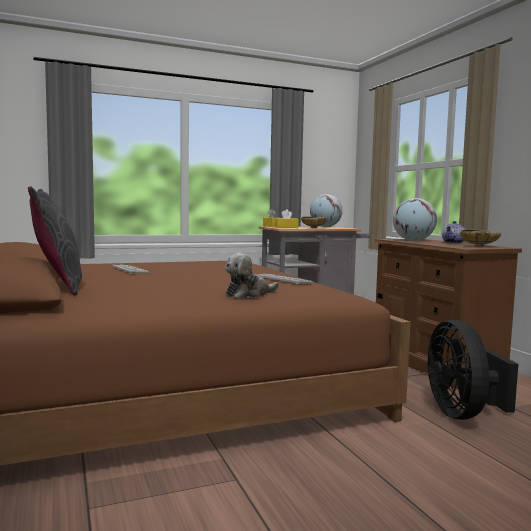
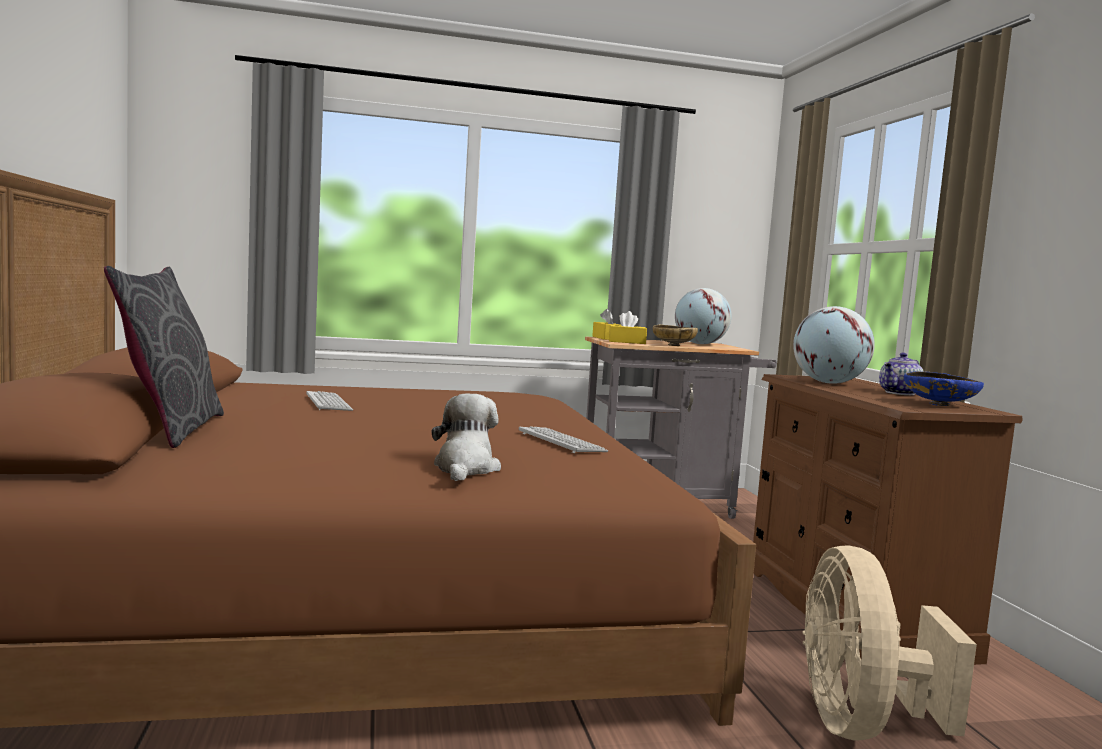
camera: 10 degrees right, 0 degrees up
plush toy [225,253,279,298] -> plush toy turned 120 degrees clockwise [432,394,501,481]
black fan [428,320,518,420] -> beige fan [803,545,977,741]
beige bowl [460,230,501,247] -> blue bowl [904,371,984,406]

